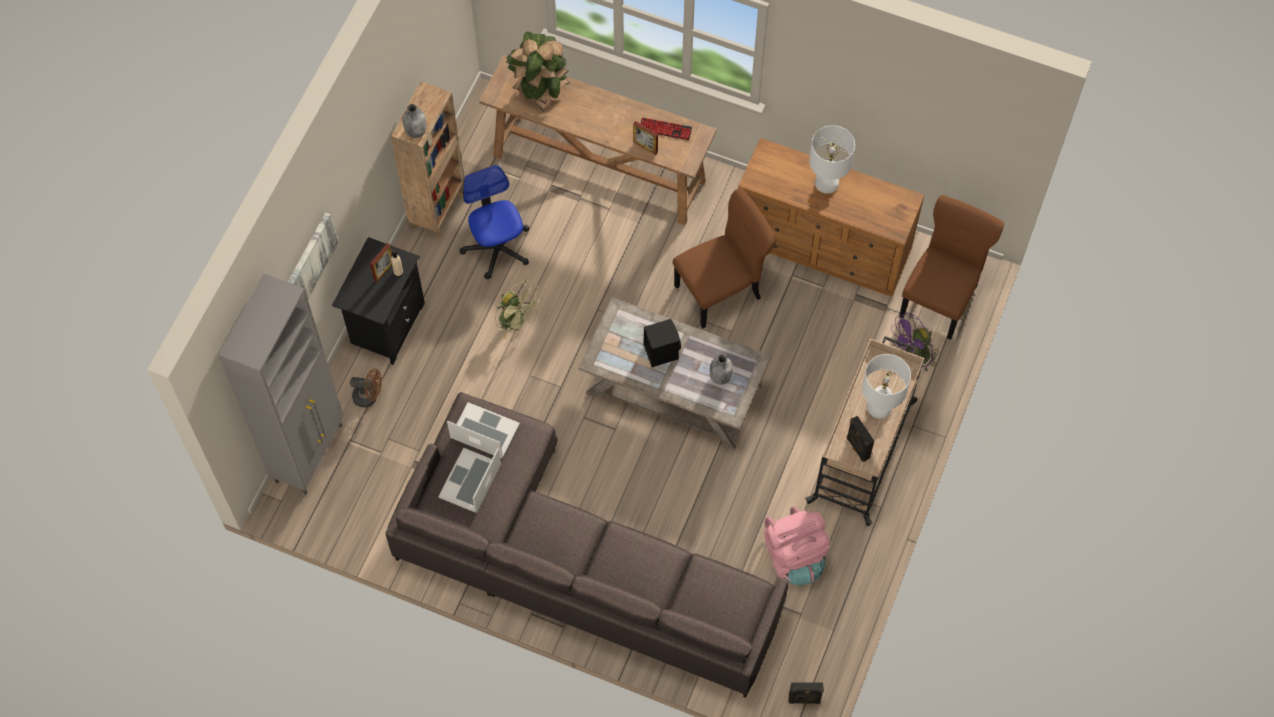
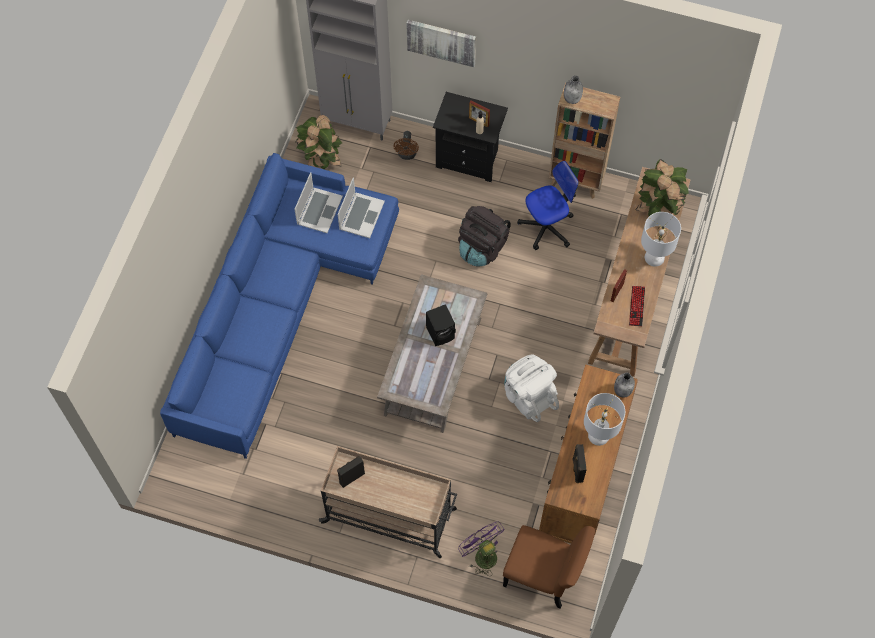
camera: 85 degrees right, 0 degrees up
grey sofa [386,392,788,698] -> blue sofa [160,153,399,459]
laptop [438,448,501,513] -> laptop turned 90 degrees clockwise [294,172,343,233]
green fan [495,280,542,339] -> black backpack [458,206,511,266]
brown chair [673,188,777,329] -> white backpack [504,354,559,422]
grey bottle [710,354,733,385] -> grey bottle moved to [614,373,635,398]
pink backpack [764,506,830,585] -> none
black speaker [788,682,824,704] -> black speaker moved to [572,444,587,483]
white table lamp [862,354,911,419] -> white table lamp moved to [641,212,681,266]
none -> potted plant [296,115,342,169]

